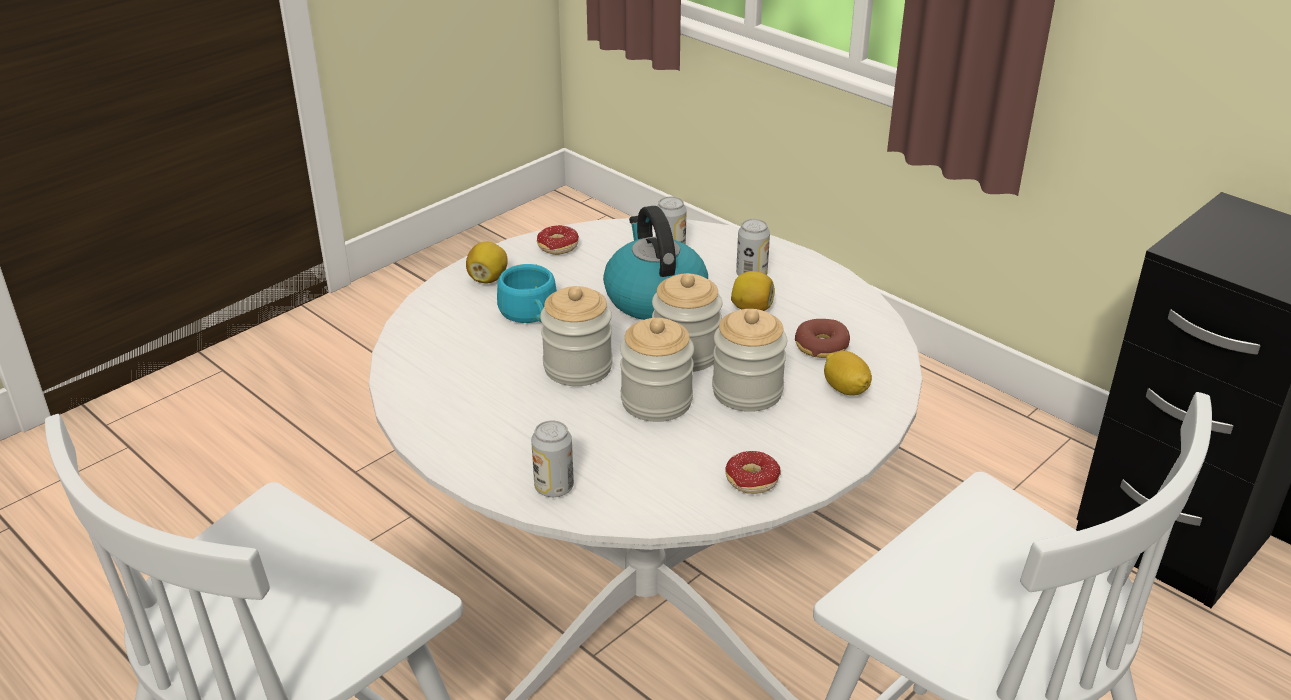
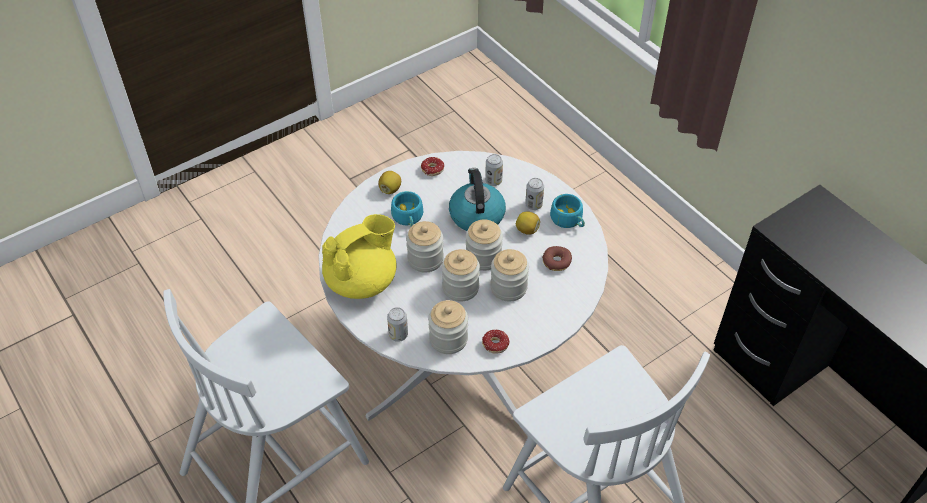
camera: 10 degrees right, 15 degrees up
lemon [824,351,872,395] -> none
none -> yellow teapot [322,214,396,299]
none -> jar [428,300,468,354]
none -> turquoise cup [550,194,585,228]

